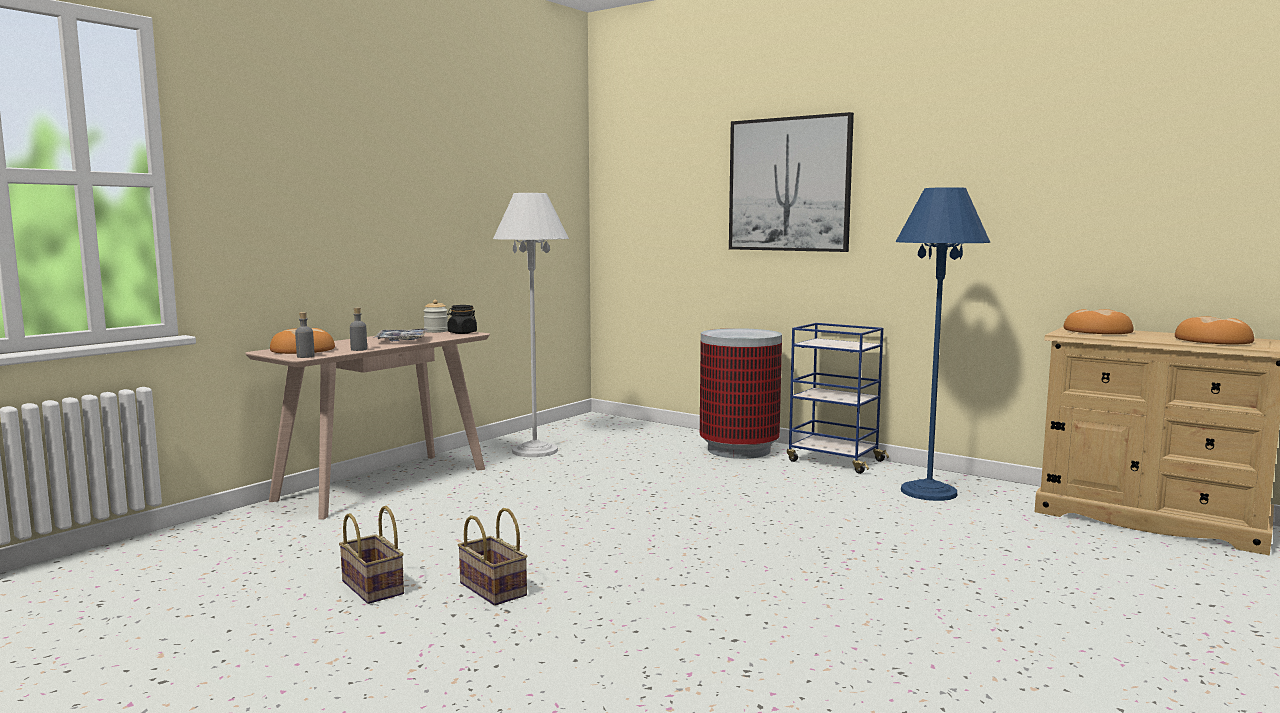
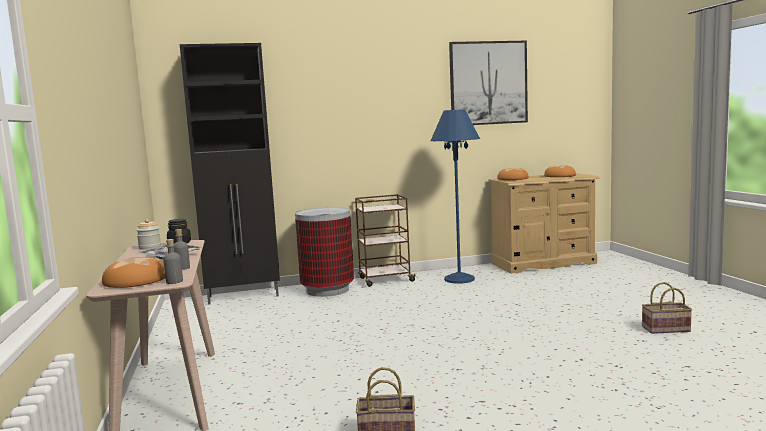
camera: 50 degrees left, 0 degrees up
basket [458,508,528,606] -> basket moved to [642,282,692,334]
white floor lamp [493,193,569,457] -> none
picture [729,112,854,252] -> picture moved to [449,41,528,125]
blue cart [787,323,889,474] -> brown cart [355,194,417,287]
none -> black cabinet [180,43,280,305]

